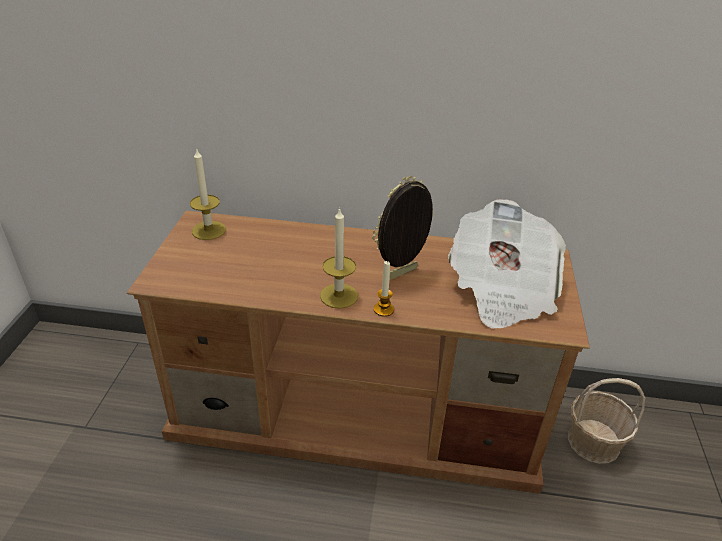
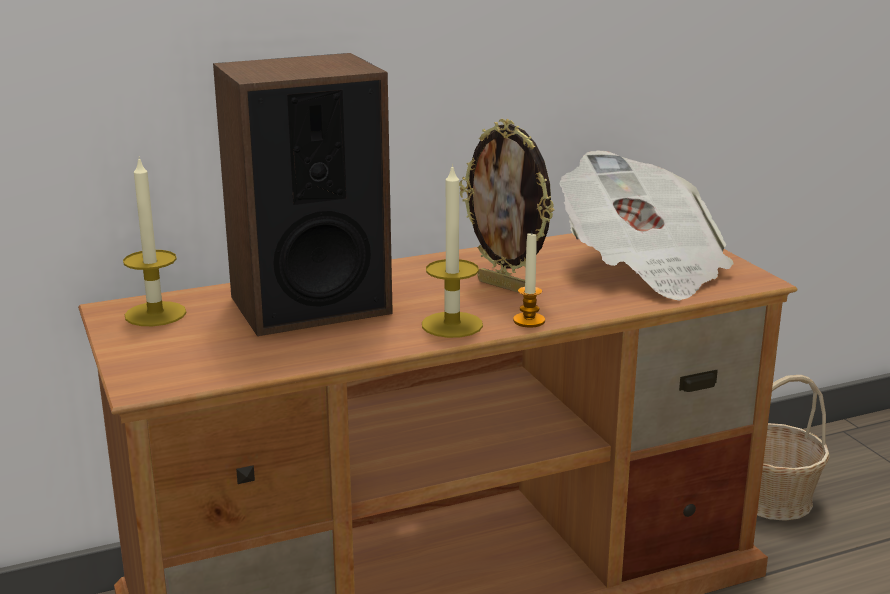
camera: 30 degrees left, 15 degrees down
picture frame [372,176,434,280] -> picture frame turned 75 degrees counterclockwise [459,119,555,293]
none -> speaker [213,53,393,336]

